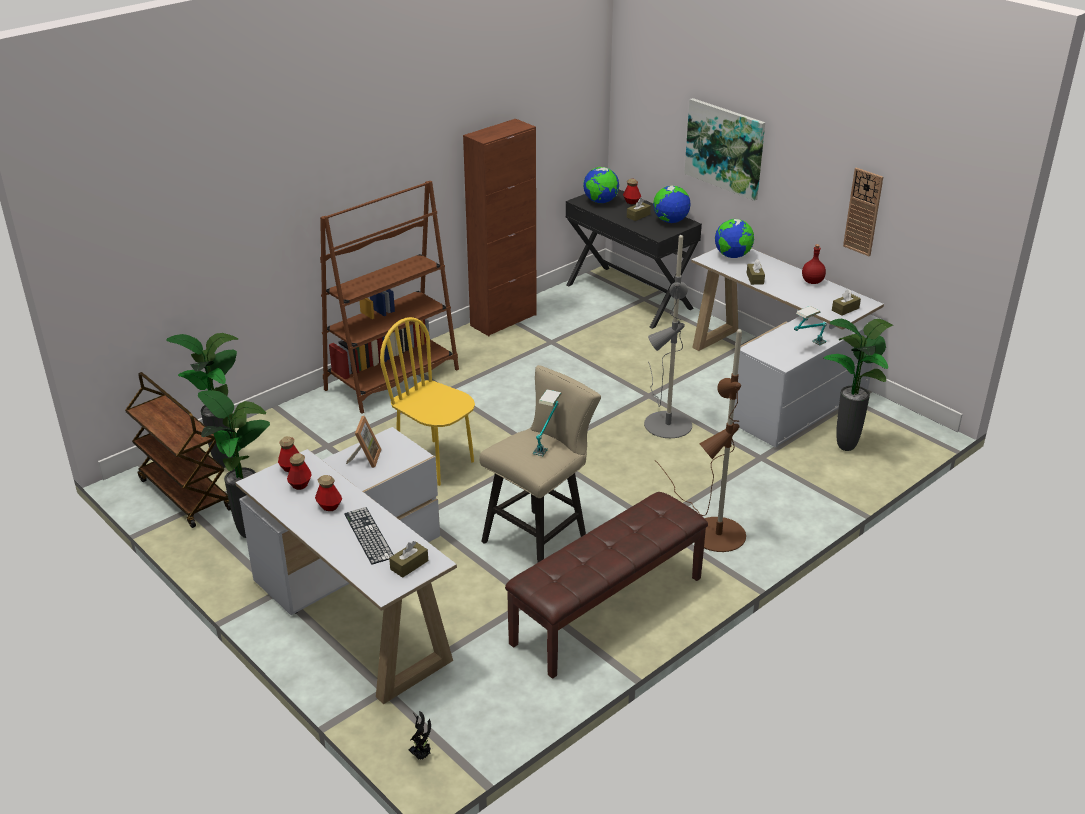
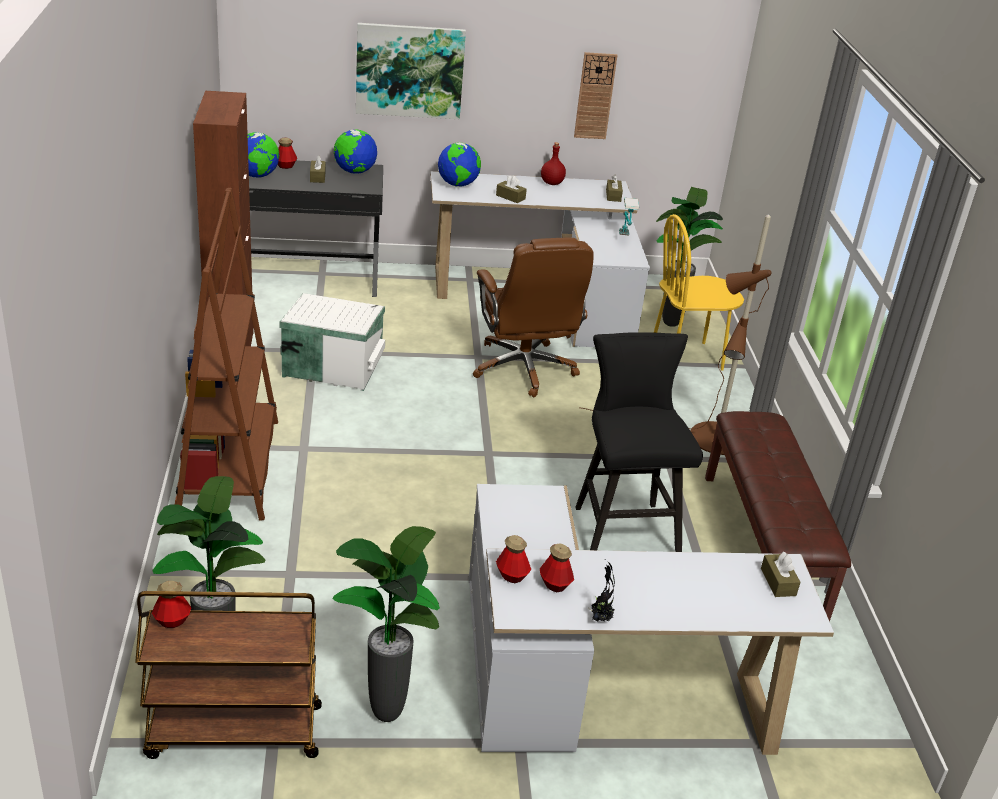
camera: 55 degrees left, 0 degrees up
bottle [315,475,342,511] -> bottle moved to [152,581,191,628]
keyboard [344,507,394,565] -> none
picture frame [346,416,382,468] -> none
yellow chair [380,317,475,486] -> yellow chair moved to [654,214,744,370]
potted plant [409,711,432,760] -> potted plant moved to [588,560,615,622]
beige stool [479,365,601,563] -> black stool [576,332,703,552]
table lamp [533,389,562,456] -> none
grey floor lamp [644,235,692,438] -> brown office chair [473,238,594,397]
none -> white storage box [280,293,385,391]

